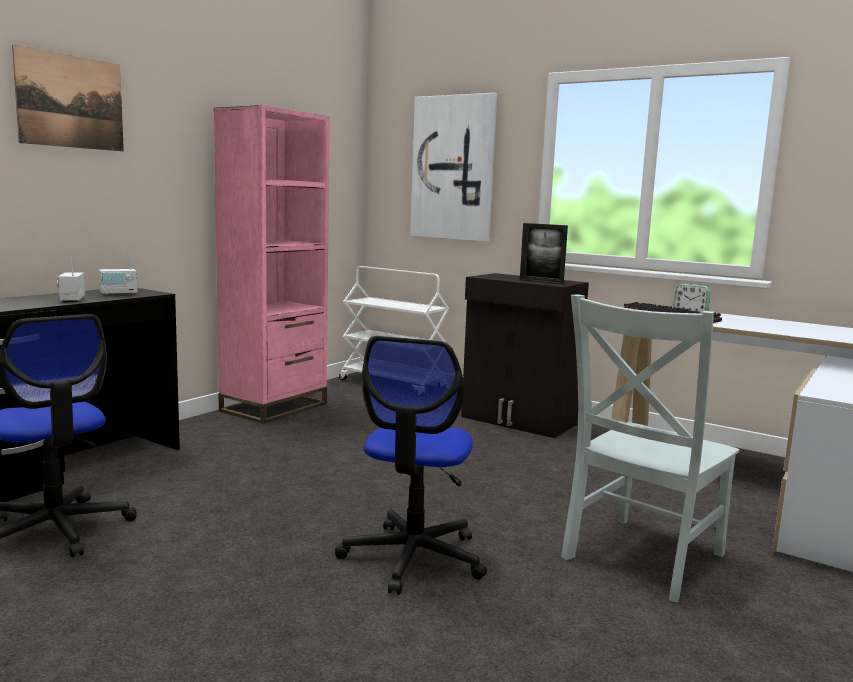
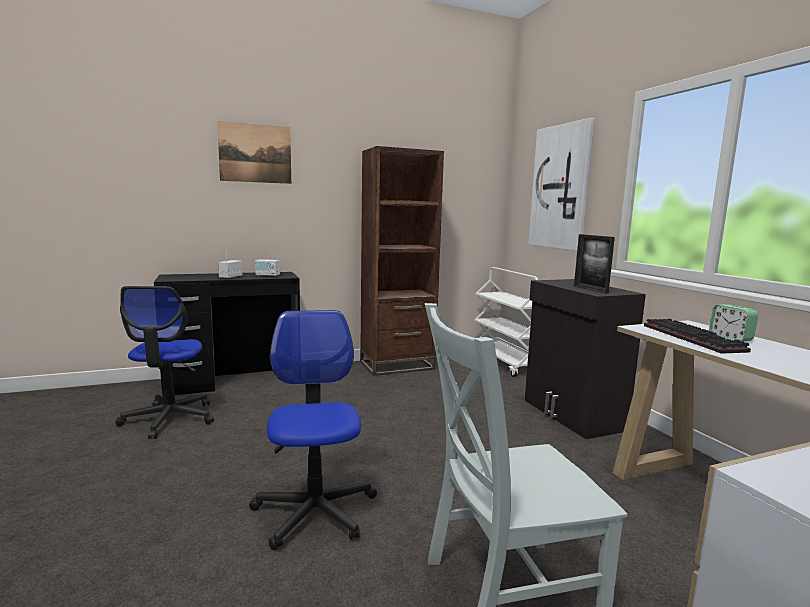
camera: 35 degrees right, 0 degrees up
pink bookcase [214,105,330,424] -> brown bookcase [360,146,444,376]
office chair [335,336,487,595] -> office chair turned 120 degrees clockwise [249,310,377,550]

